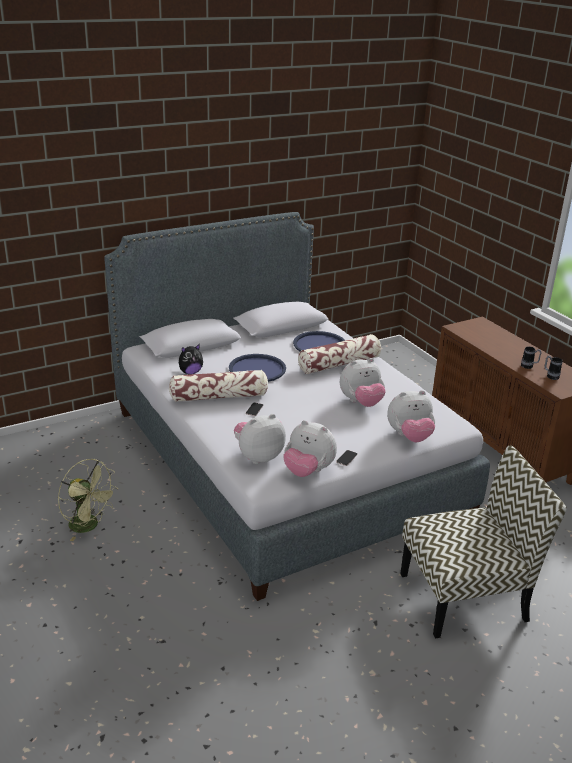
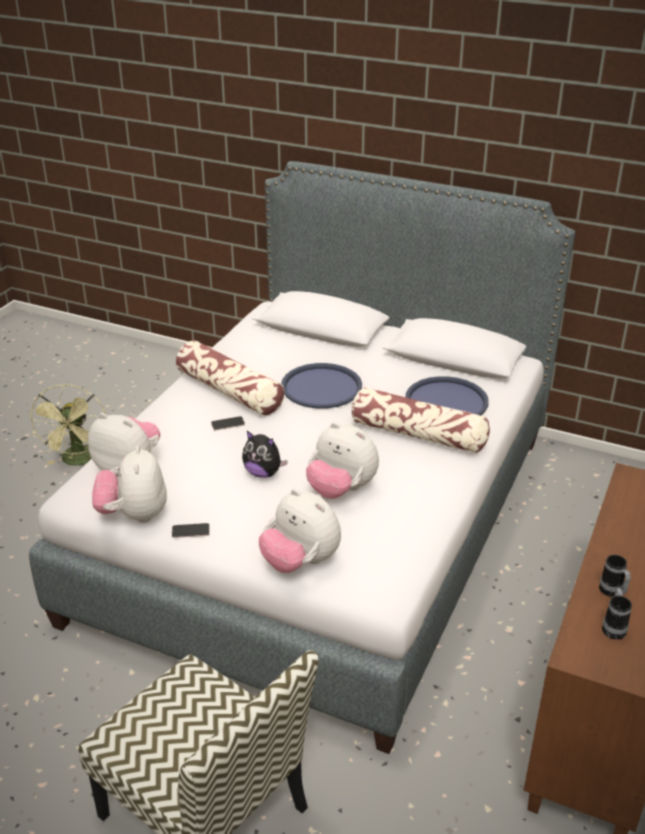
camera: 55 degrees right, 5 degrees up
plush toy [179,344,203,375] -> plush toy moved to [242,431,288,478]

